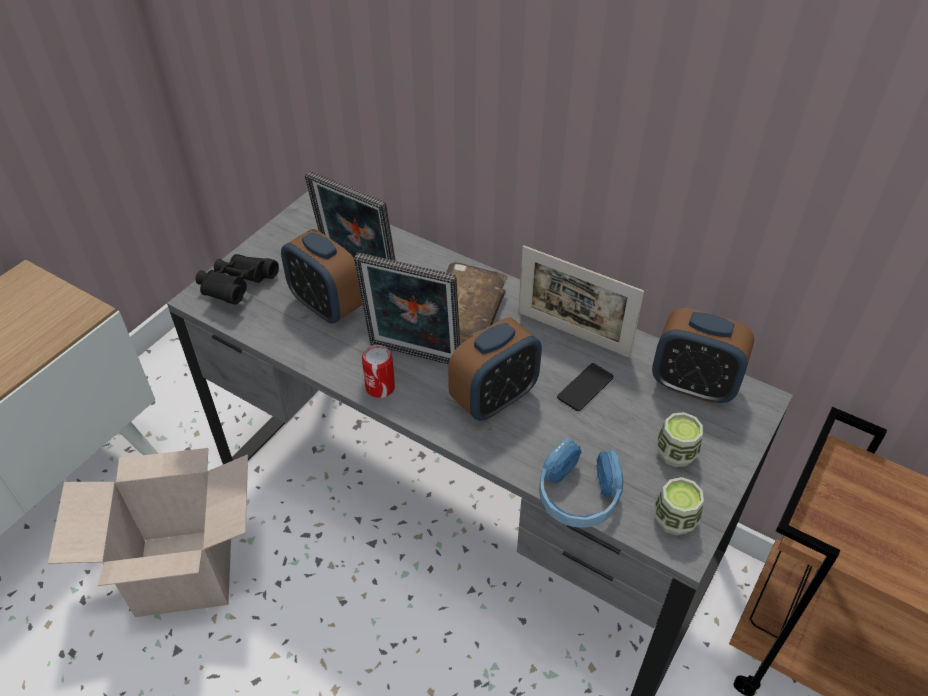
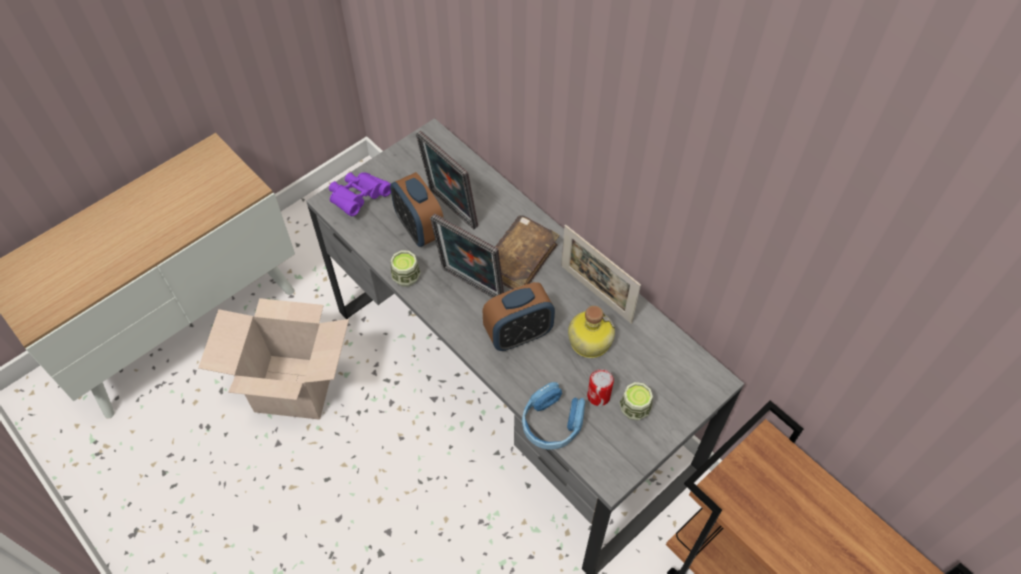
camera: 15 degrees right, 10 degrees up
black binoculars [195,254,279,304] -> purple binoculars [329,172,391,216]
can [362,345,395,398] -> can moved to [587,369,614,406]
phone [557,363,614,411] -> bottle [568,306,615,358]
alarm clock [652,308,754,404] -> none
cup [654,477,704,536] -> cup moved to [391,250,420,287]

